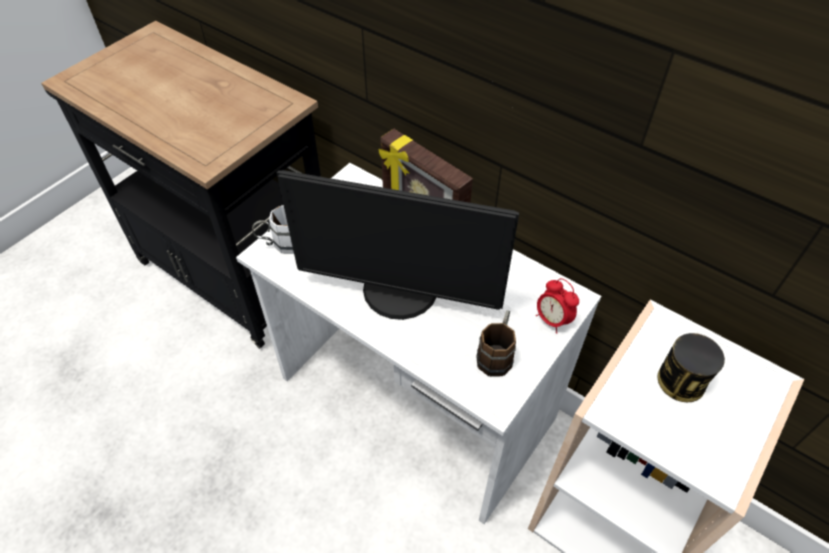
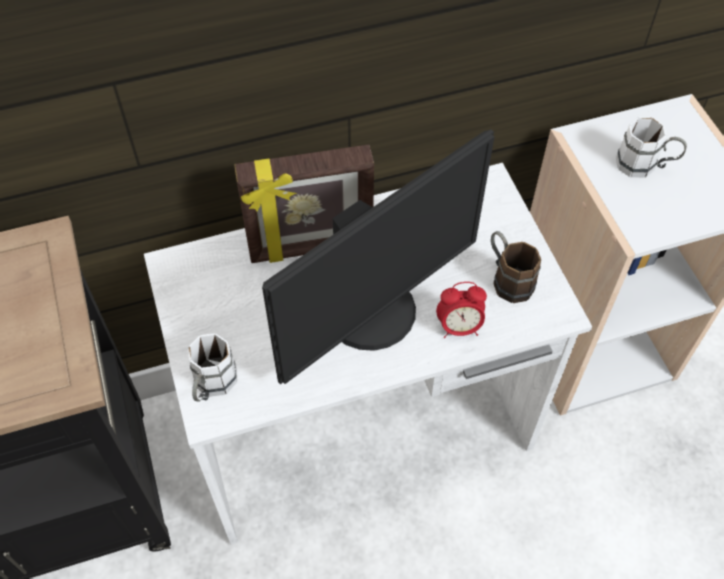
camera: 55 degrees left, 5 degrees up
alarm clock [536,278,579,334] -> alarm clock moved to [436,282,487,338]
can [657,333,725,402] -> white mug [616,118,687,178]

